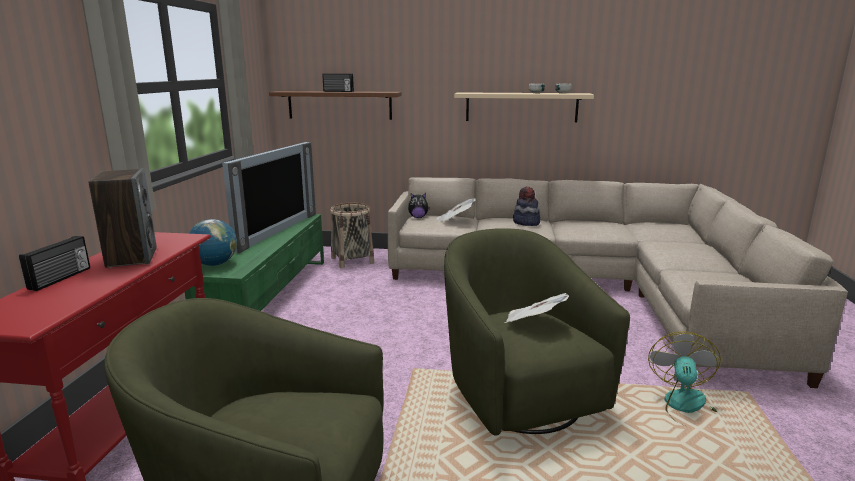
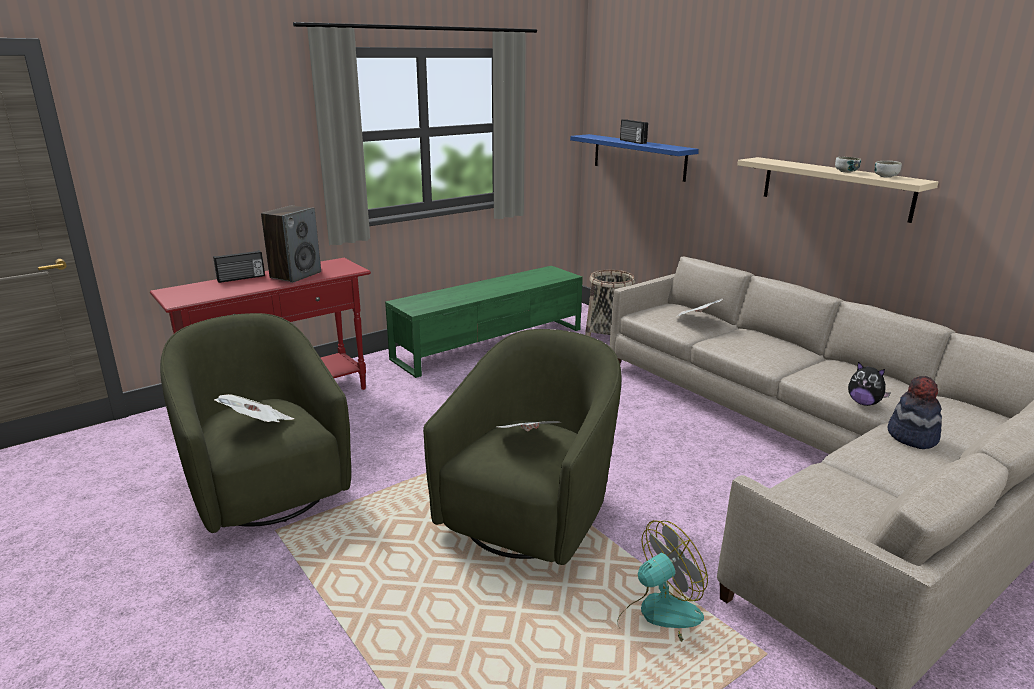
camera: 45 degrees right, 5 degrees up
globe [189,219,237,266] -> none
television [222,142,316,253] -> none
brown shelf [269,91,402,120] -> blue shelf [570,134,699,182]
plush toy [408,193,430,218] -> plush toy moved to [848,362,890,406]
hat [513,187,540,226] -> hat moved to [888,376,942,449]
none -> newspaper [214,394,294,422]

